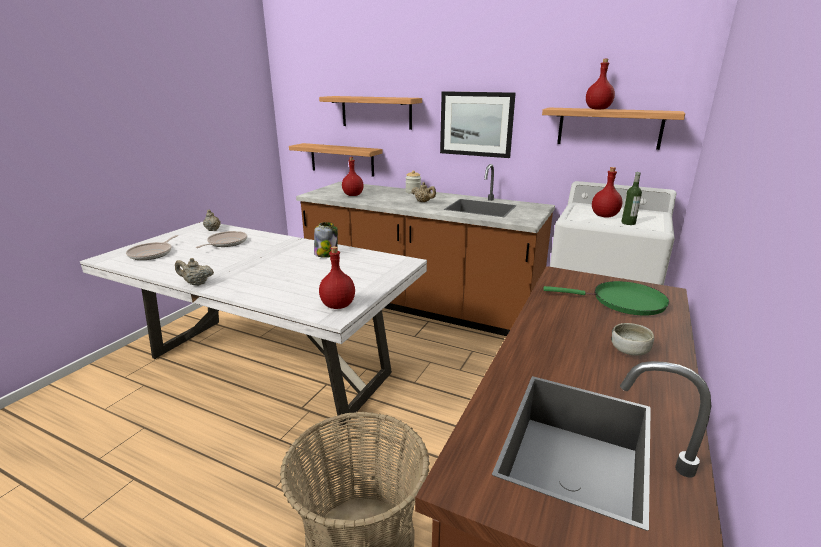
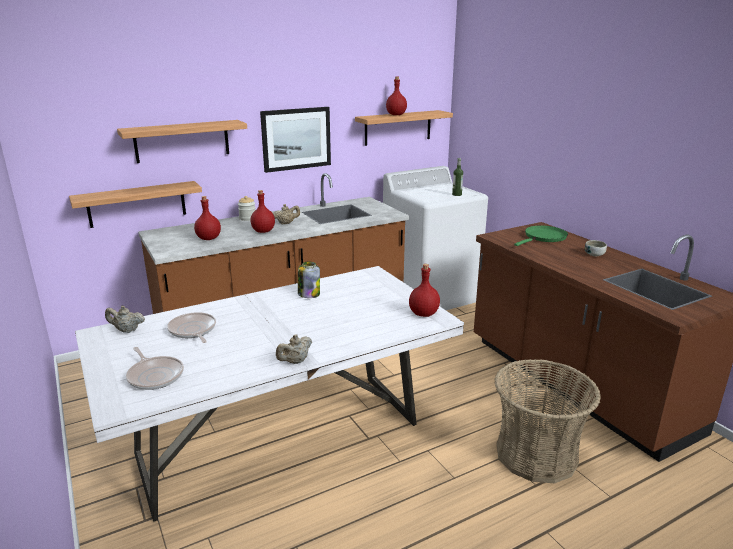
camera: 55 degrees left, 0 degrees up
red bottle [592,167,622,217] -> red bottle moved to [251,190,275,233]

